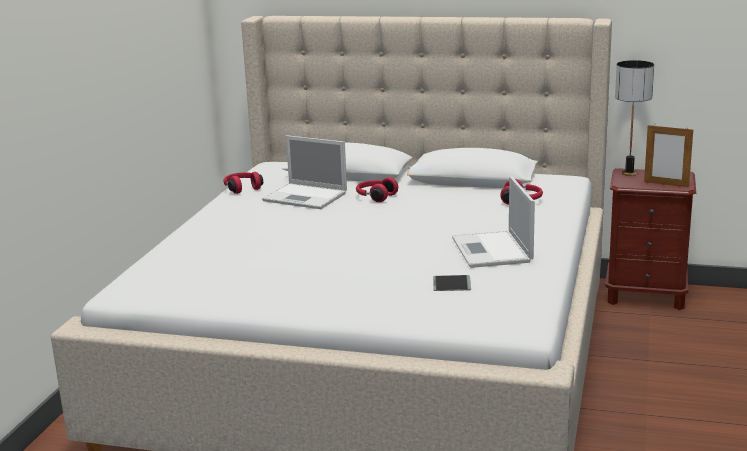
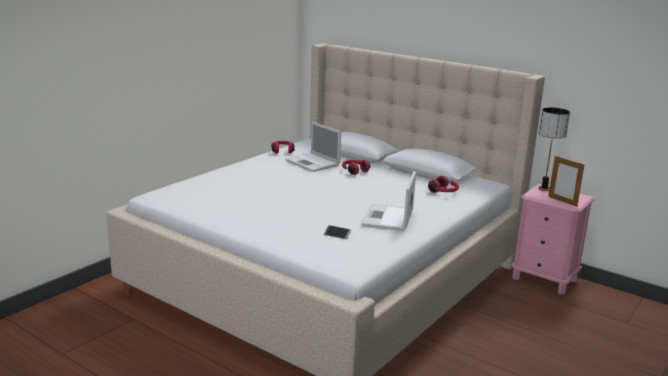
camera: 20 degrees right, 0 degrees up
brown nightstand [605,168,696,310] -> pink nightstand [511,184,594,295]

